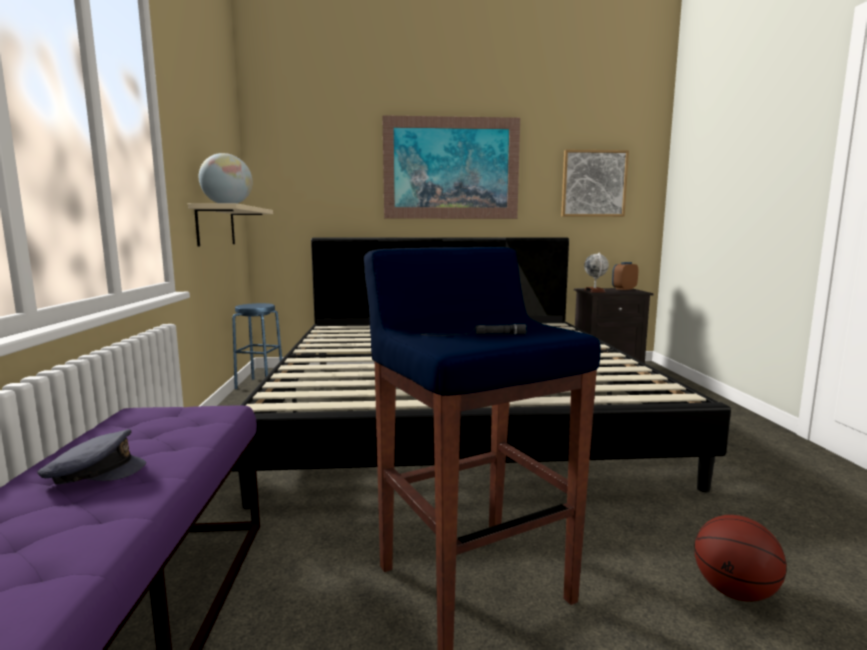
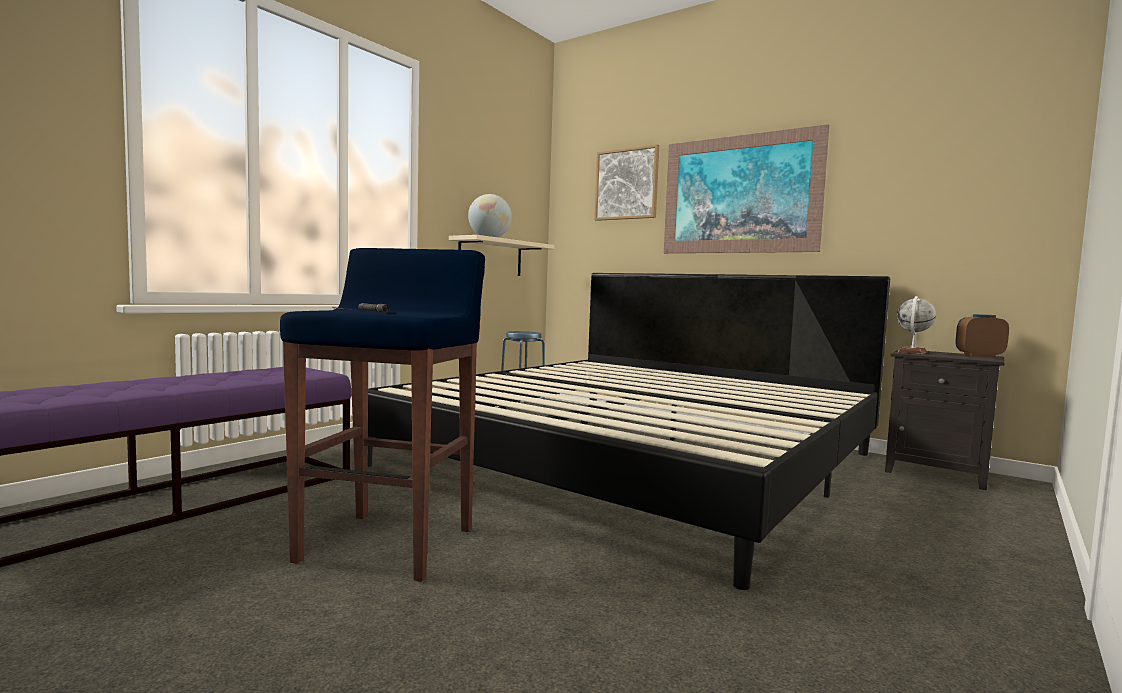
camera: 40 degrees right, 5 degrees down
grey cap [37,429,146,485] -> none
picture [561,150,629,217] -> picture moved to [594,145,659,221]
basketball [694,515,786,601] -> none

